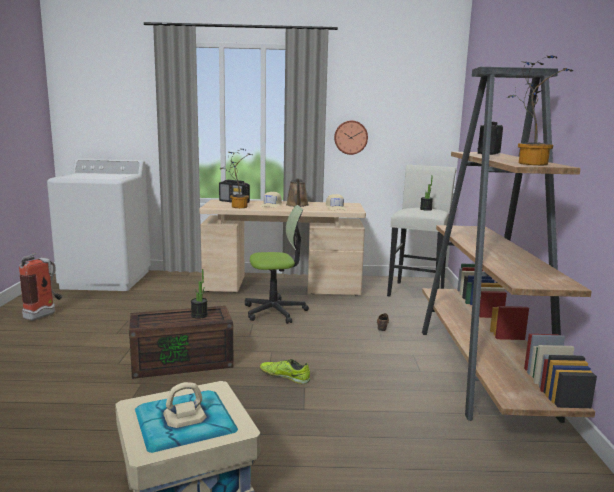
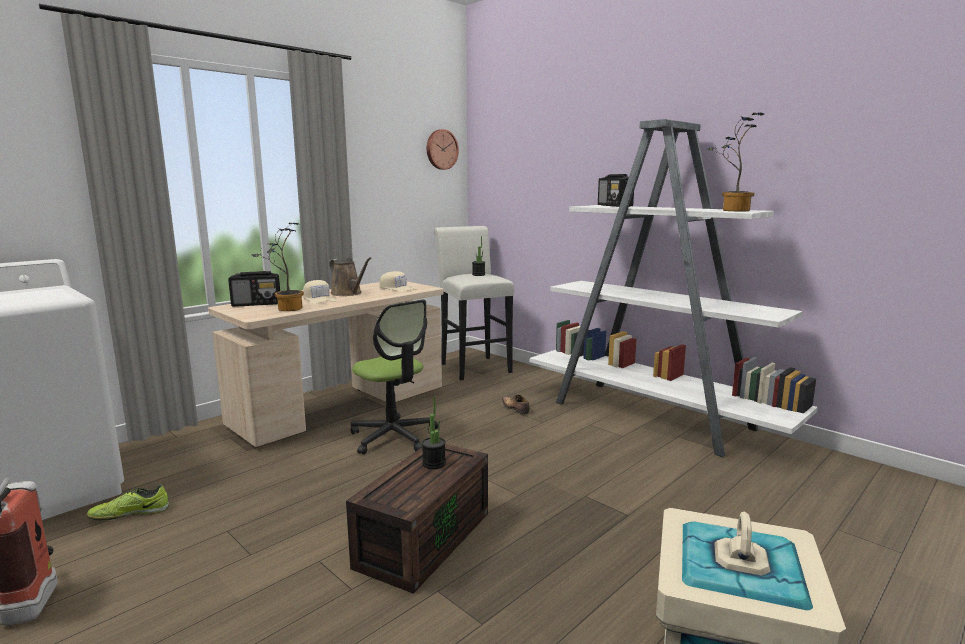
camera: 45 degrees left, 0 degrees up
office chair [245,205,309,324] -> office chair turned 105 degrees clockwise [350,299,438,454]
shoe [260,359,310,384] -> shoe moved to [87,484,169,520]
wall clock [334,121,368,155] -> wall clock moved to [427,129,459,170]
brown bookcase [422,67,597,423] -> white bookcase [530,119,818,458]

